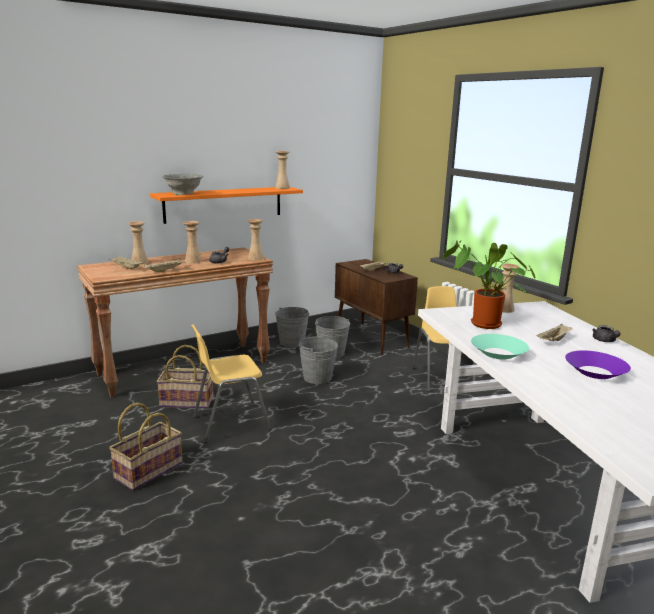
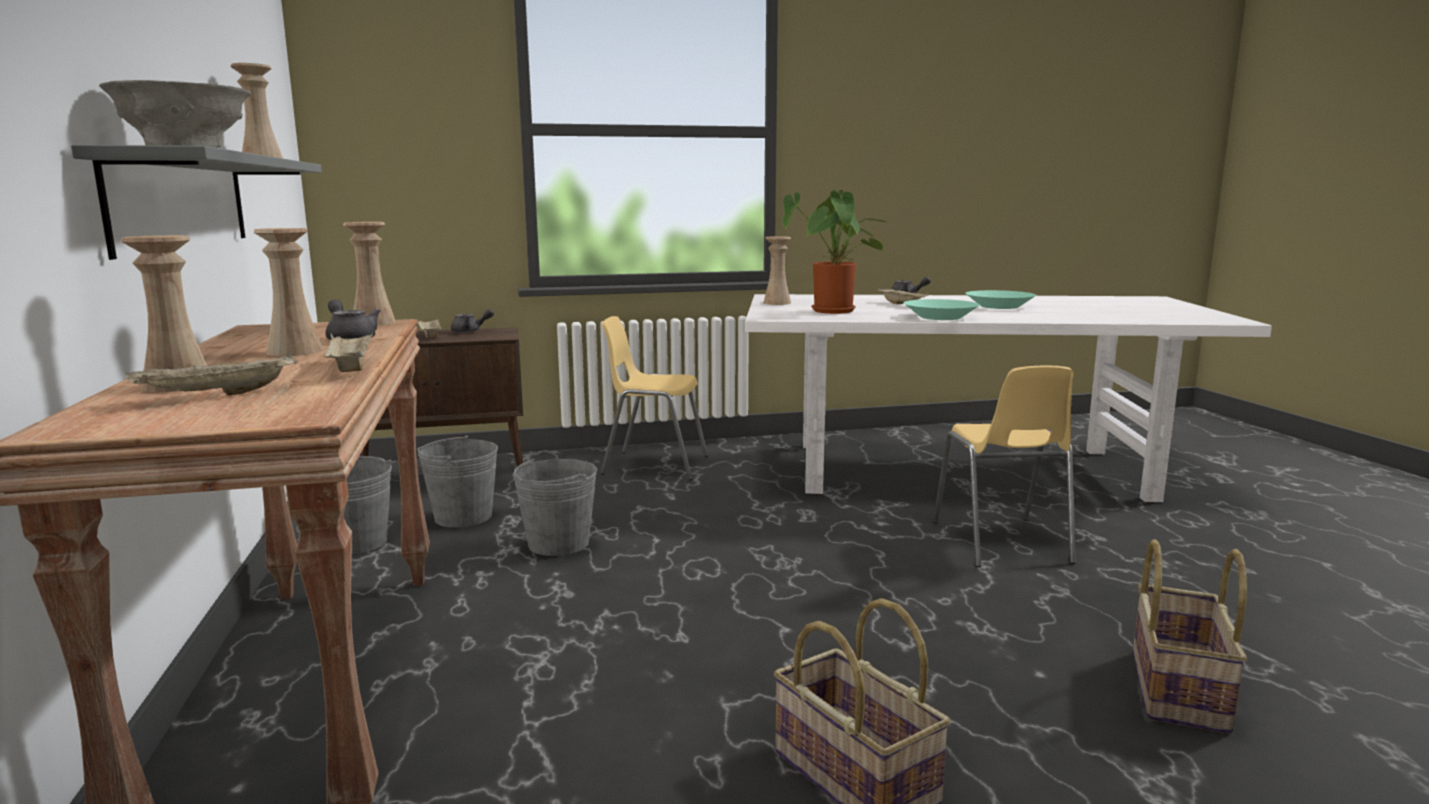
camera: 70 degrees left, 5 degrees down
orange shelf [150,187,303,224] -> grey shelf [71,145,322,260]
basket [157,345,213,408] -> basket moved to [1133,539,1247,734]
yellow chair [191,324,271,443] -> yellow chair moved to [933,366,1076,567]
purple bowl [565,350,631,379] -> turquoise bowl [965,290,1036,309]

